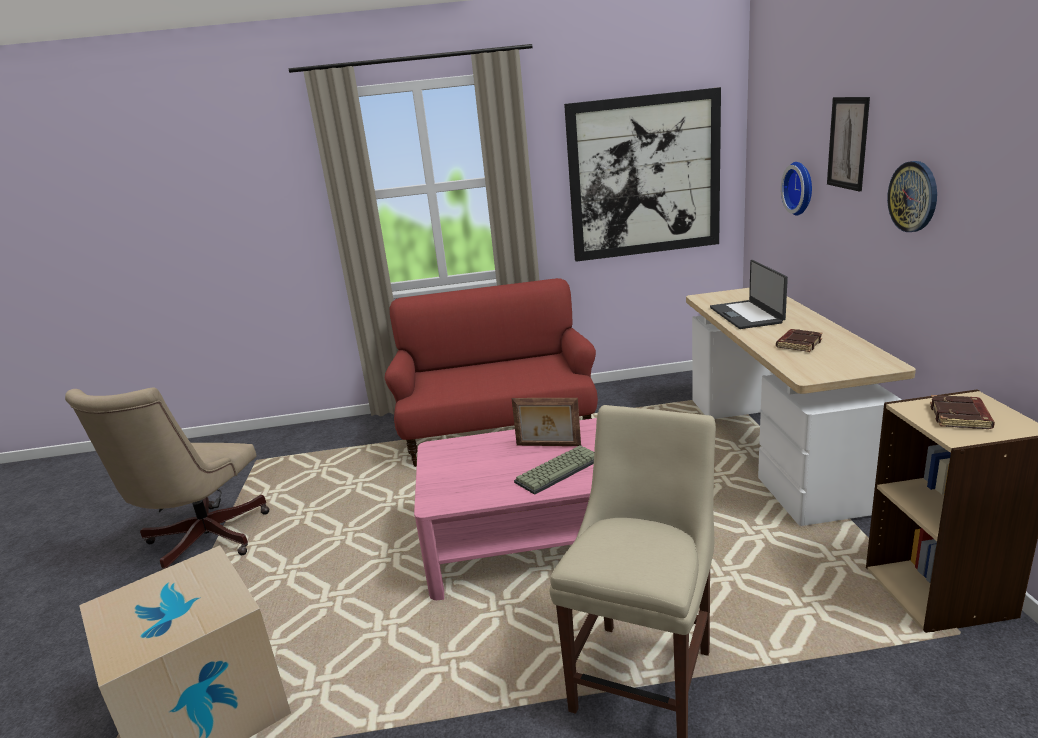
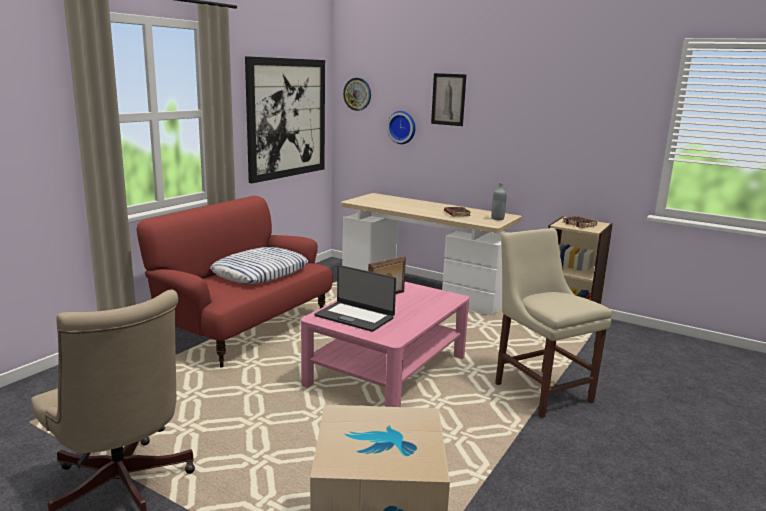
camera: 55 degrees left, 5 degrees down
keyboard [514,445,594,495] -> none
laptop [710,260,788,329] -> laptop moved to [314,265,396,332]
wall clock [887,161,937,232] -> wall clock moved to [343,78,371,111]
none -> pillow [210,247,308,284]
none -> grey bottle [491,183,507,220]

